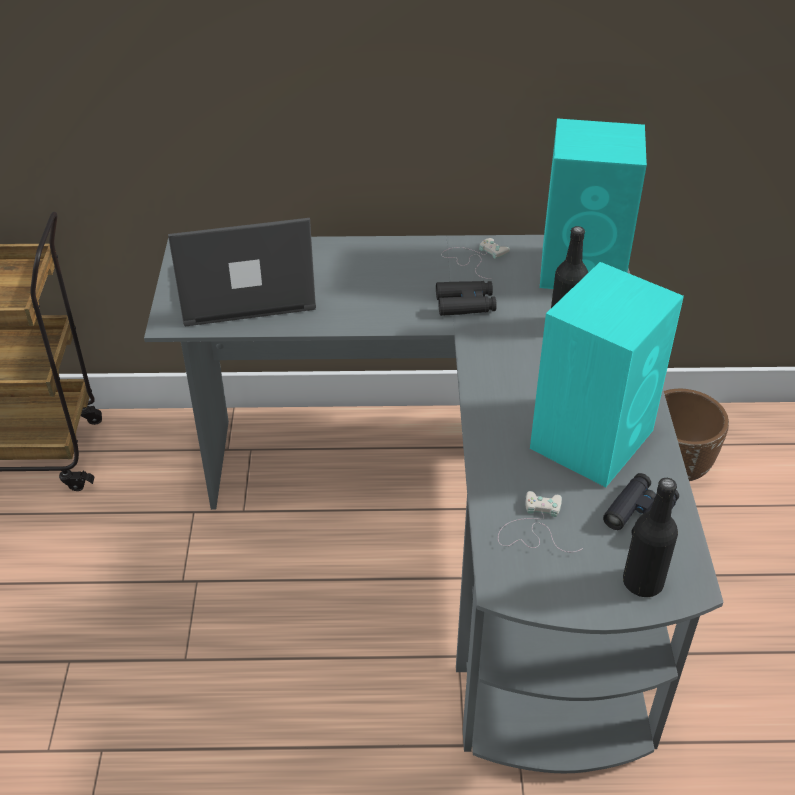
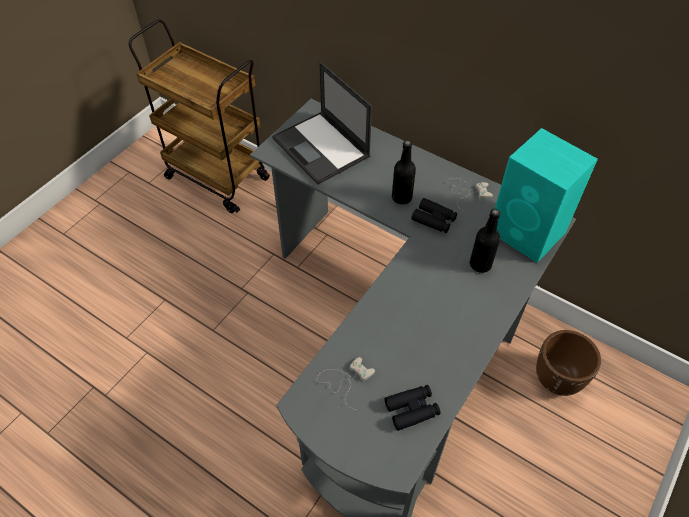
camera: 35 degrees right, 10 degrees up
laptop [168,218,316,327] -> laptop turned 150 degrees counterclockwise [272,62,372,184]
turquoise speaker [530,262,684,487] -> none
black bottle [623,478,678,597] -> black bottle moved to [392,140,416,204]

